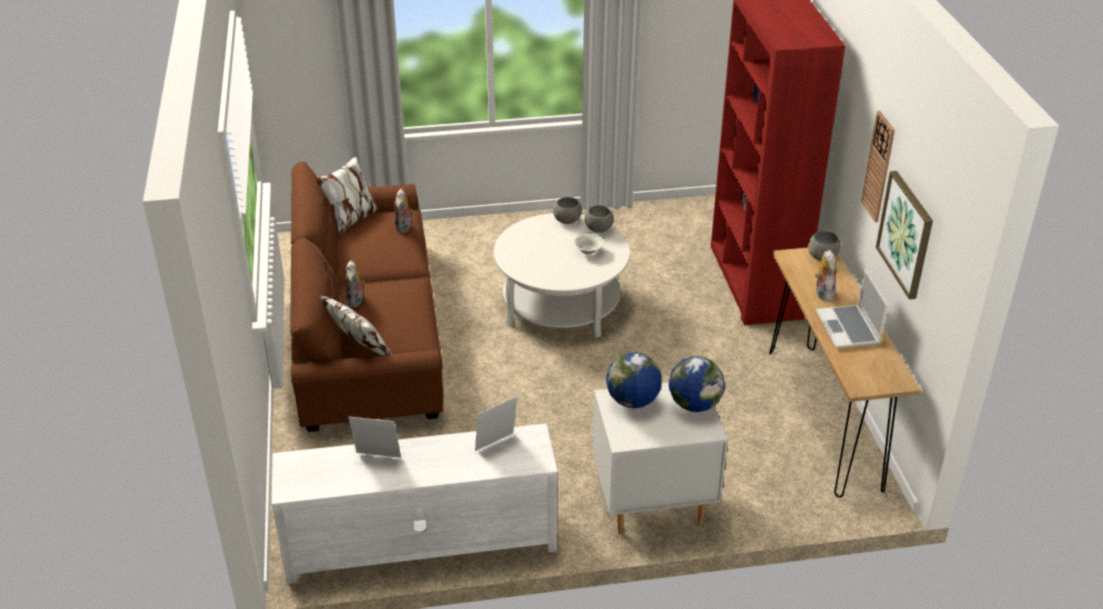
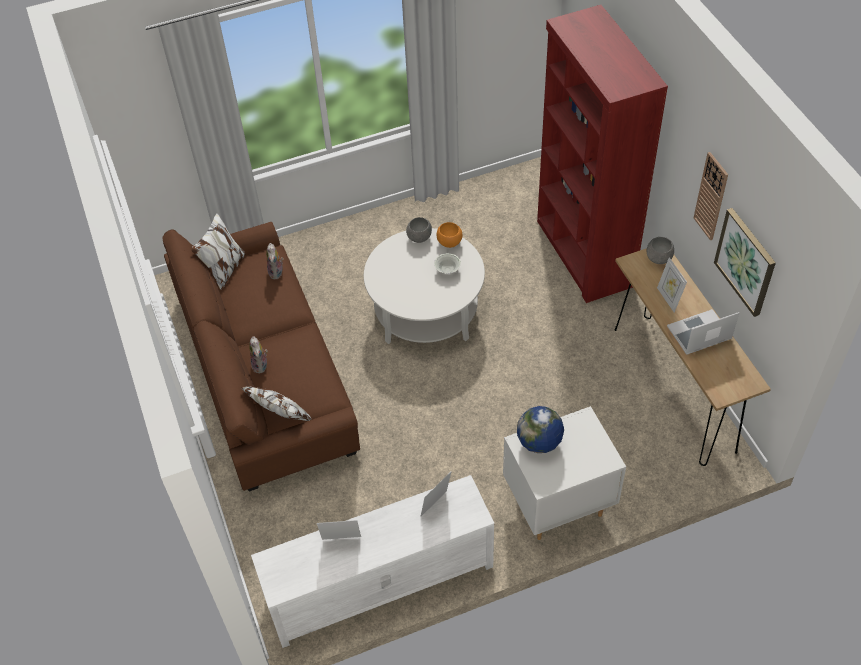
camera: 10 degrees left, 15 degrees up
grey bowl [585,205,614,233] -> orange bowl [437,222,462,248]
globe [669,356,725,412] -> none
plush toy [815,250,837,301] -> picture frame [657,257,687,313]
laptop [816,269,888,348] -> laptop turned 90 degrees clockwise [667,309,739,355]

